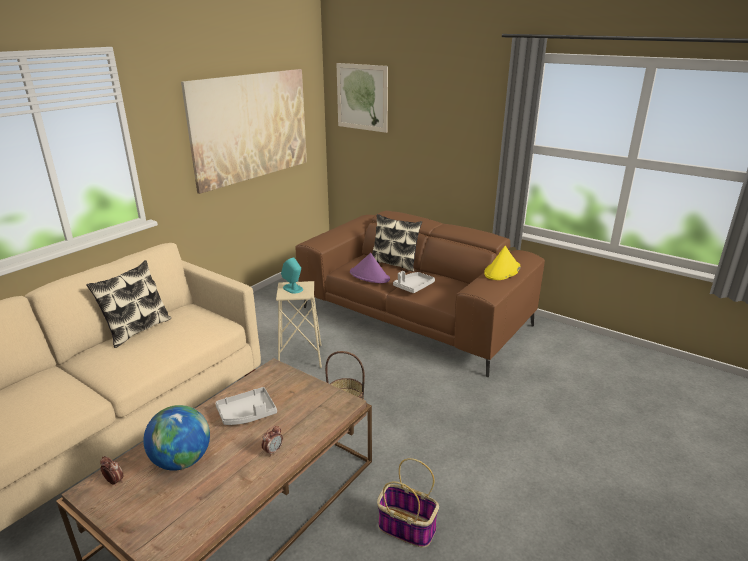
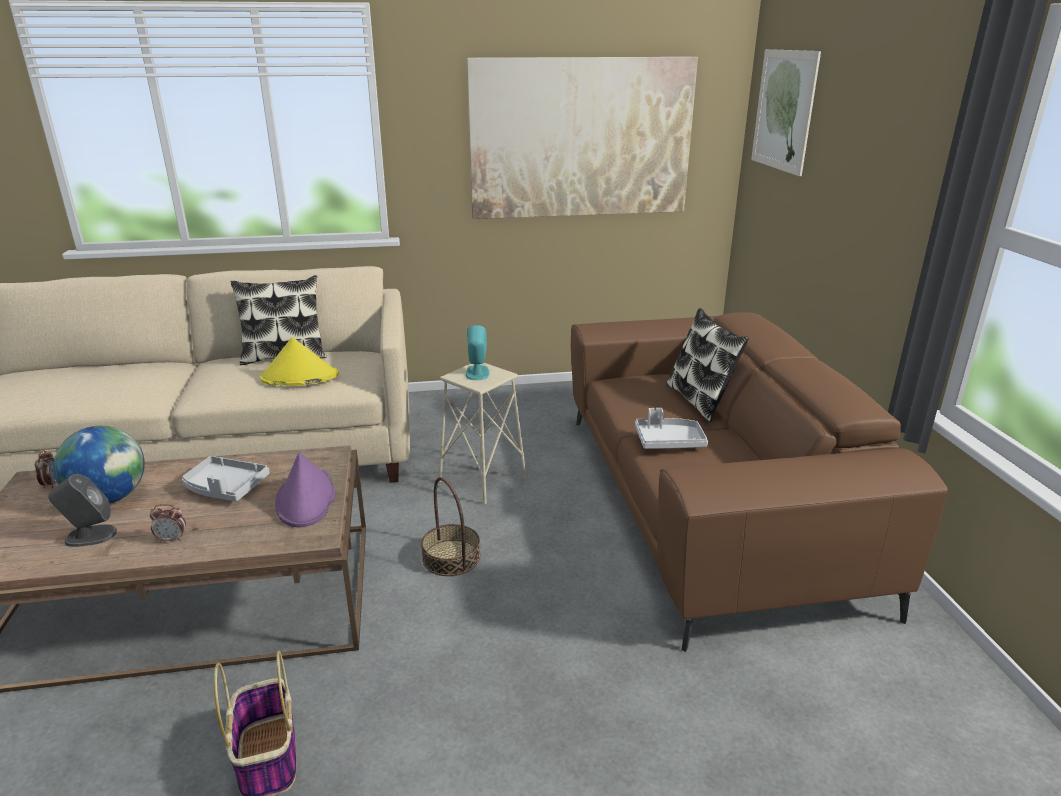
camera: 45 degrees right, 0 degrees up
purple hat [350,253,390,283] -> purple hat moved to [275,452,336,527]
yellow hat [484,246,521,280] -> yellow hat moved to [260,337,339,386]
none -> grey speaker [48,474,117,547]

